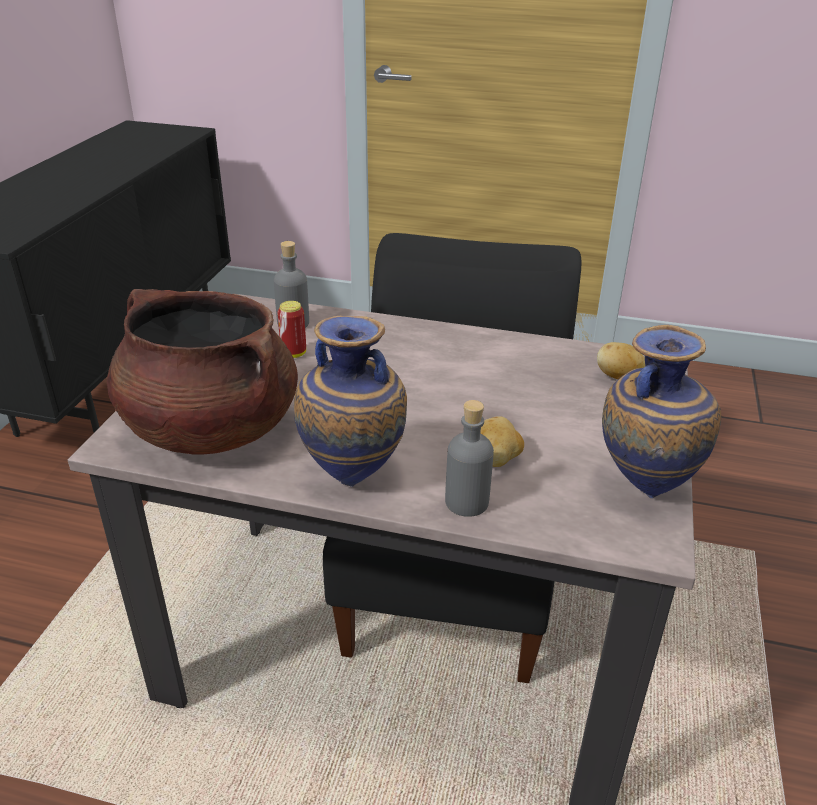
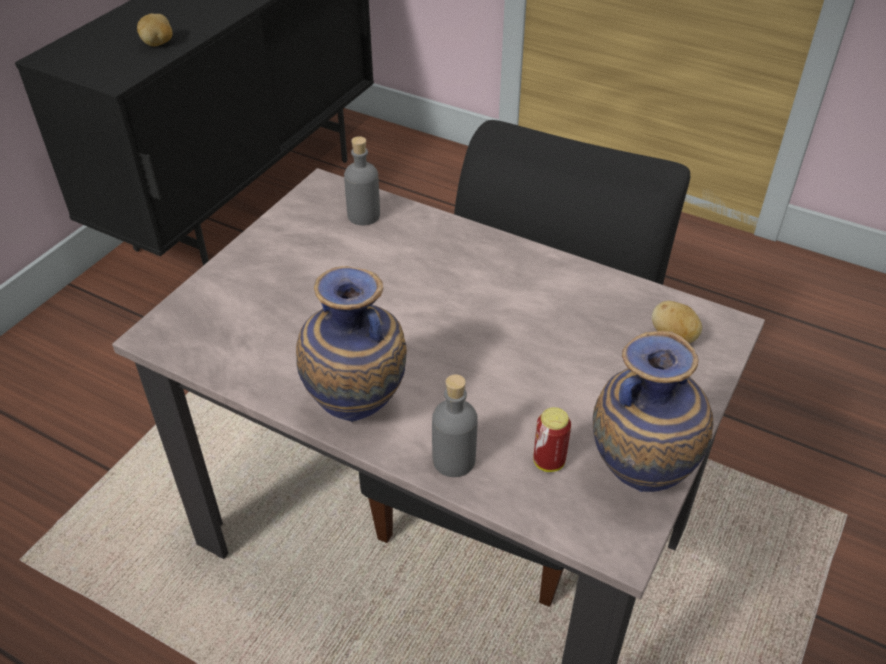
camera: 15 degrees right, 10 degrees up
brown cooking pot [107,289,298,455] -> none
can [277,301,306,358] -> can moved to [533,407,571,472]
potato [480,416,524,467] -> potato moved to [137,13,173,46]

